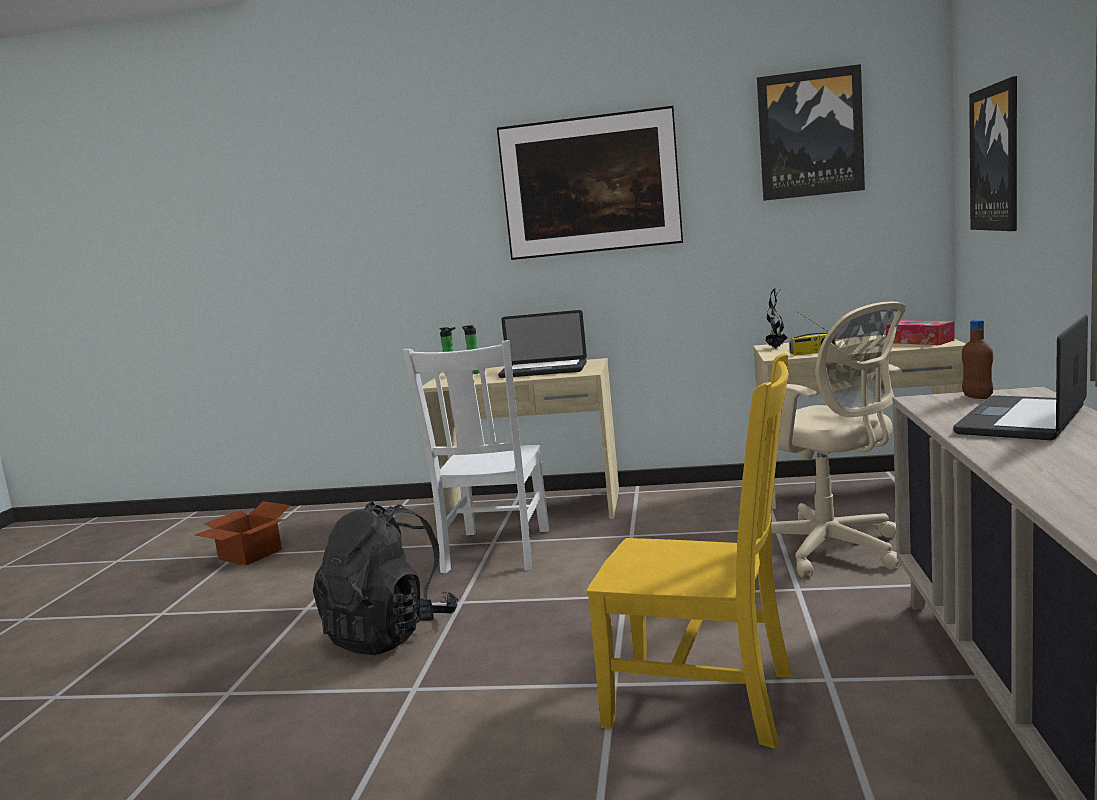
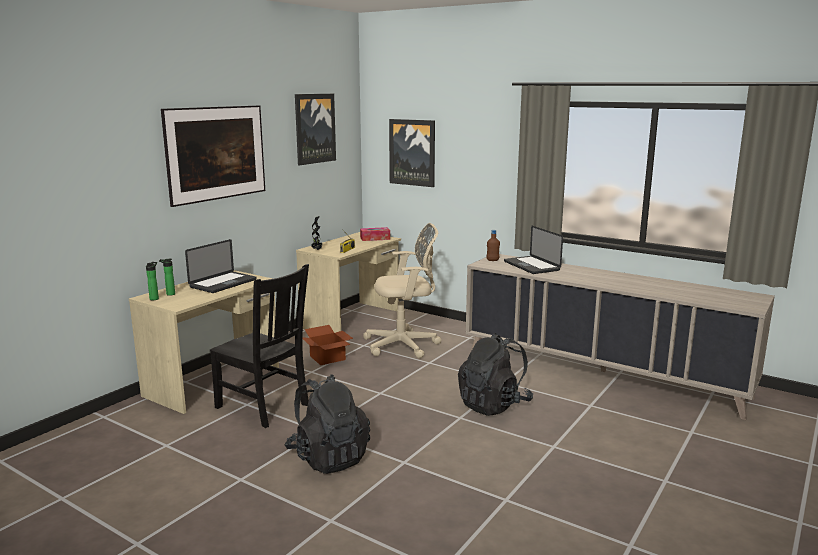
camera: 65 degrees left, 5 degrees up
cardboard box [195,501,291,565] -> cardboard box moved to [302,325,353,365]
white chair [403,340,550,573] -> black chair [210,264,309,428]
yellow chair [586,353,792,749] -> black backpack [458,333,533,416]

